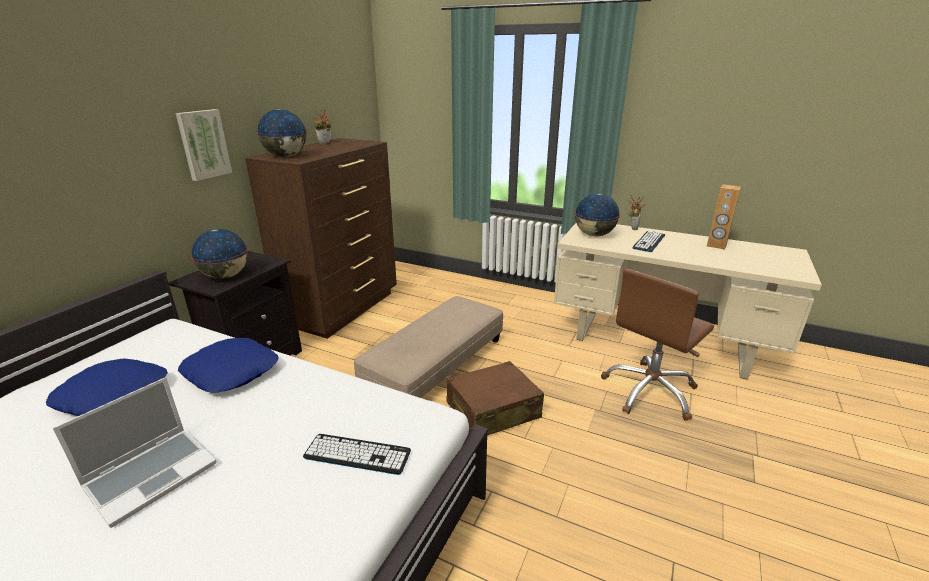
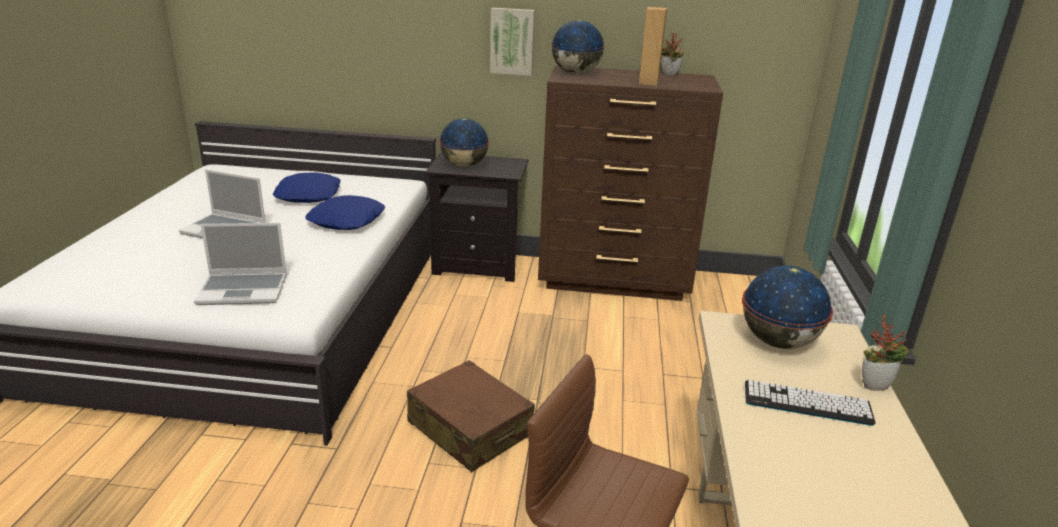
camera: 70 degrees right, 0 degrees up
keyboard [303,434,411,475] -> laptop [194,223,287,305]
beige ottoman [354,296,503,398] -> none
brown speaker [707,184,741,250] -> brown speaker moved to [639,7,667,86]

